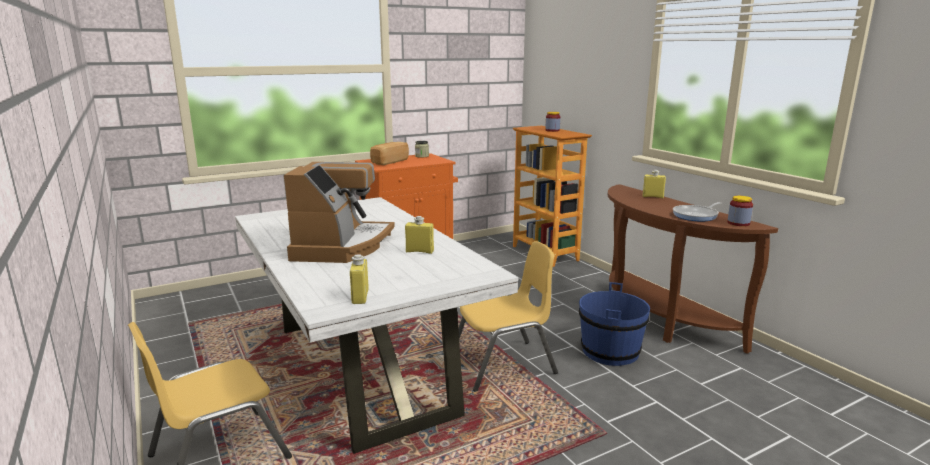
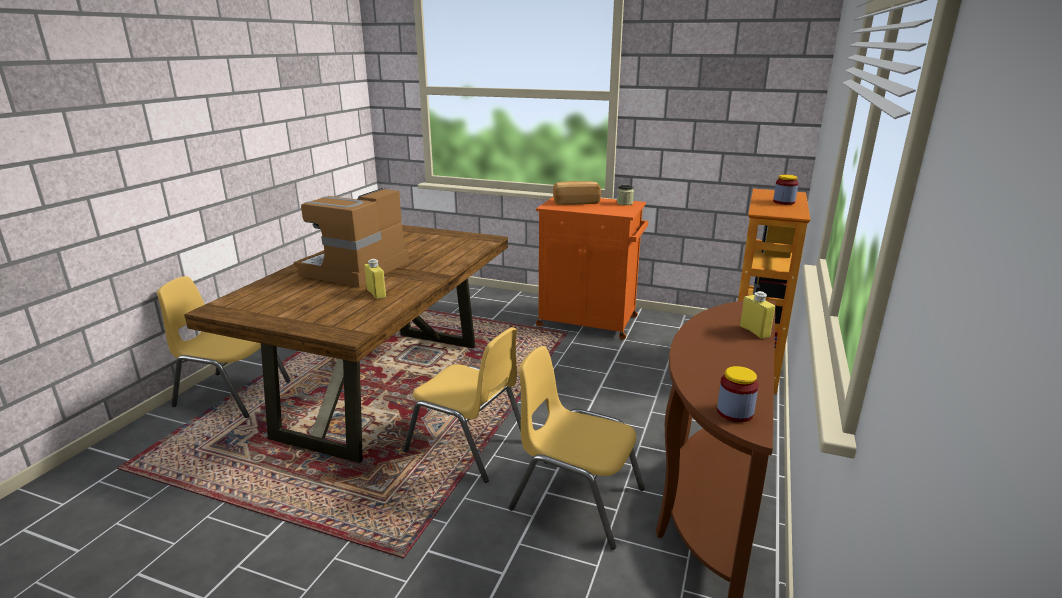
camera: 50 degrees right, 5 degrees up
white dining table [235,197,518,454] -> brown dining table [184,225,508,463]
coffee machine [284,162,395,263] -> coffee machine turned 150 degrees clockwise [294,188,409,287]
yellow bottle [350,254,369,304] -> none
blue bucket [579,282,650,366] -> yellow chair [508,346,645,550]
frying pan [673,202,721,222] -> none

